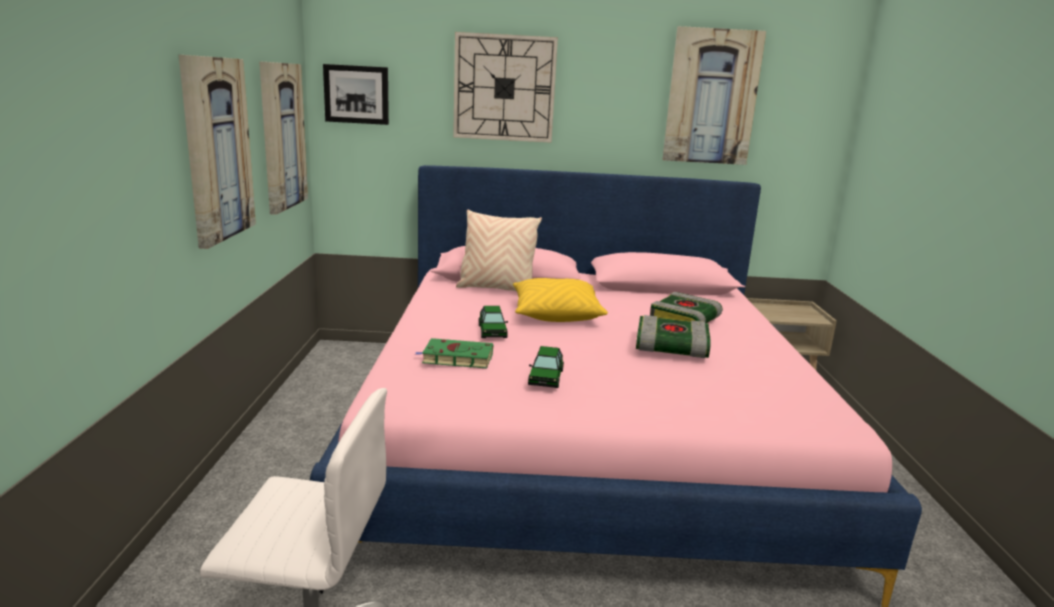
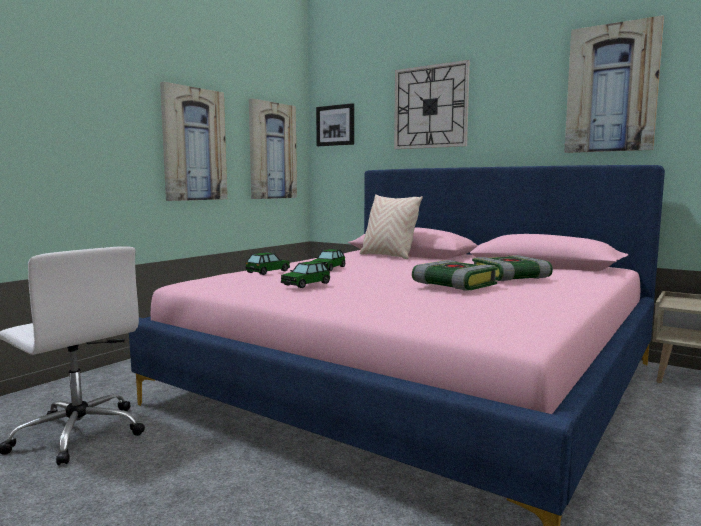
camera: 35 degrees right, 10 degrees down
green book [416,338,494,368] -> toy car [246,252,290,275]
yellow pillow [513,278,608,322] -> none

